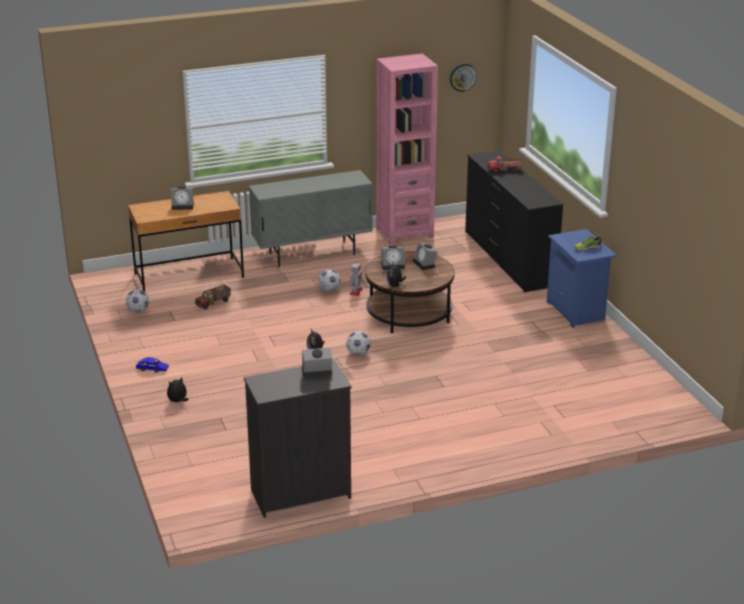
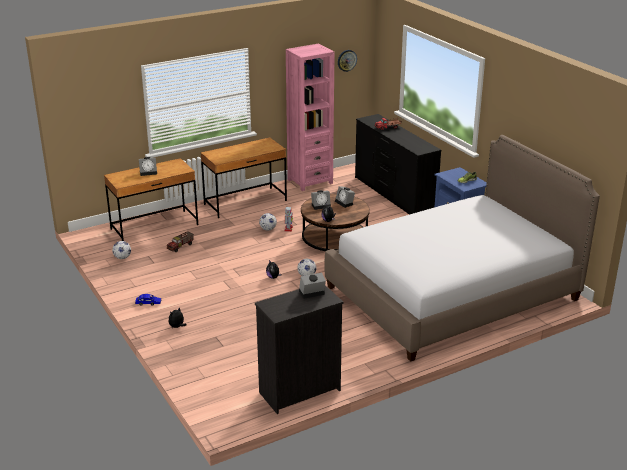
camera: 10 degrees left, 0 degrees up
grey cabinet [249,170,373,267] -> brown desk [201,138,287,218]
none -> bed [325,135,600,362]

